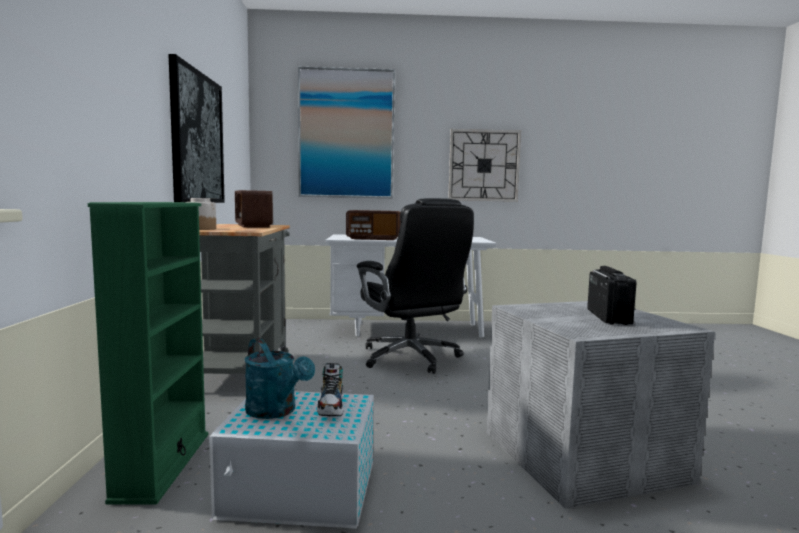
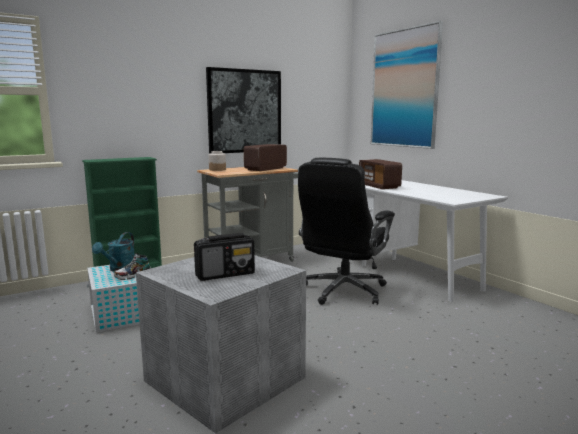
camera: 60 degrees right, 5 degrees up
wall clock [448,129,521,202] -> none

